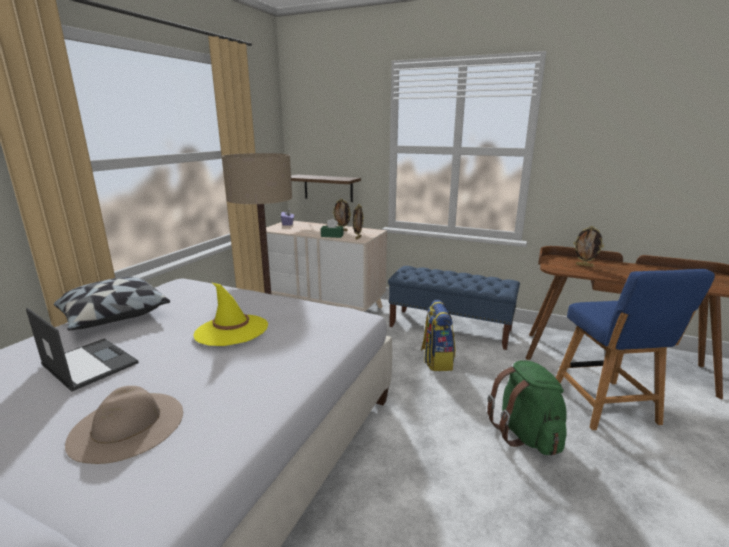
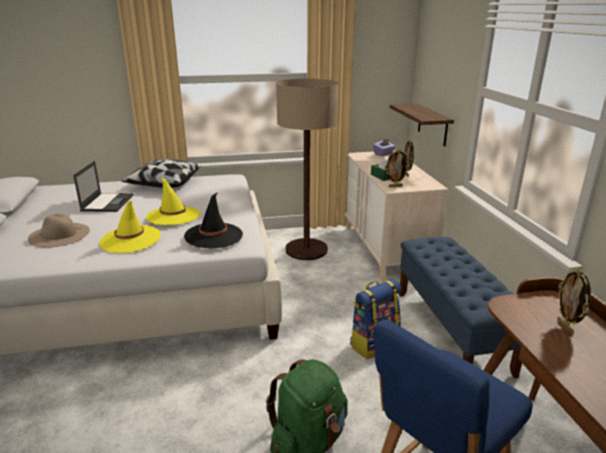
camera: 55 degrees right, 5 degrees up
none -> yellow hat [99,201,161,253]
none -> black hat [184,192,243,249]

